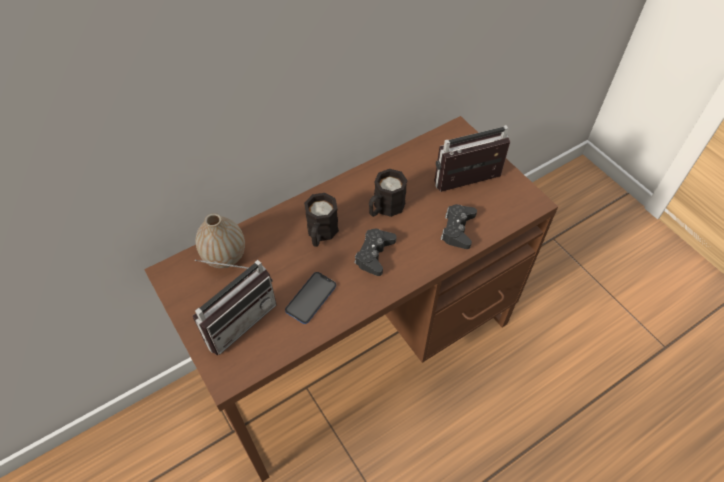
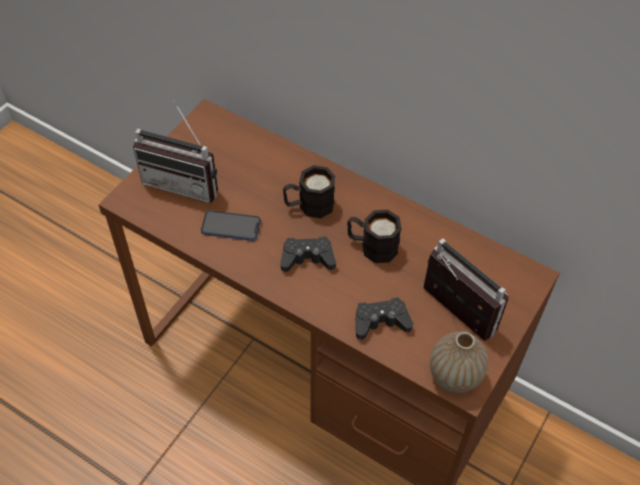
camera: 65 degrees right, 0 degrees up
vase [196,213,245,268] -> vase moved to [430,332,488,393]

